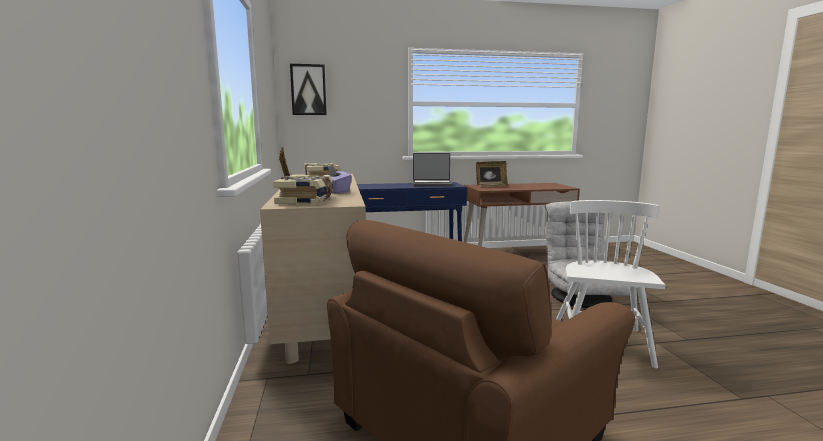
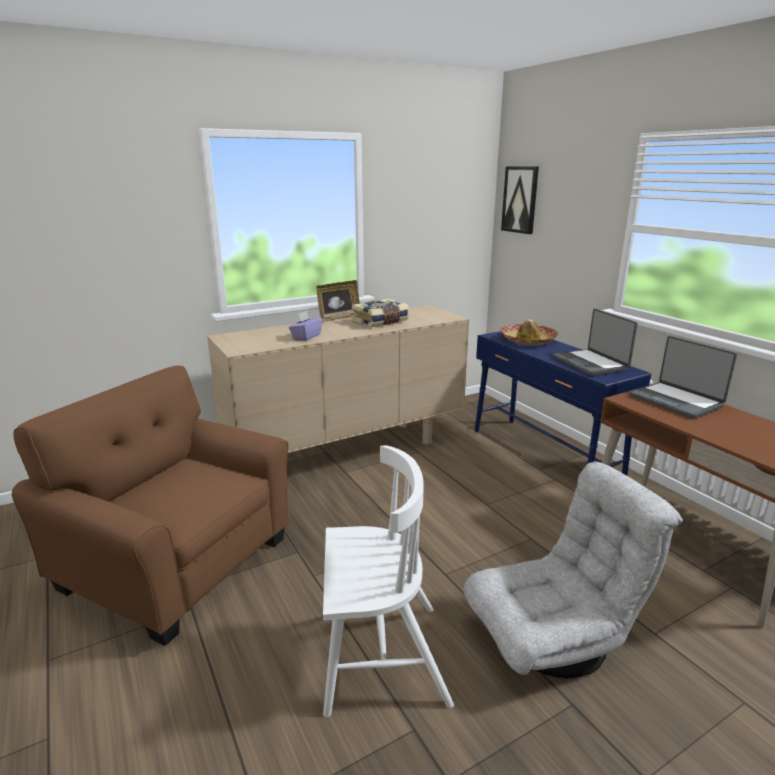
camera: 70 degrees right, 10 degrees up
book [273,175,333,204] -> none
picture frame [476,161,508,187] -> laptop [629,336,737,419]
none -> hat [500,319,558,345]

